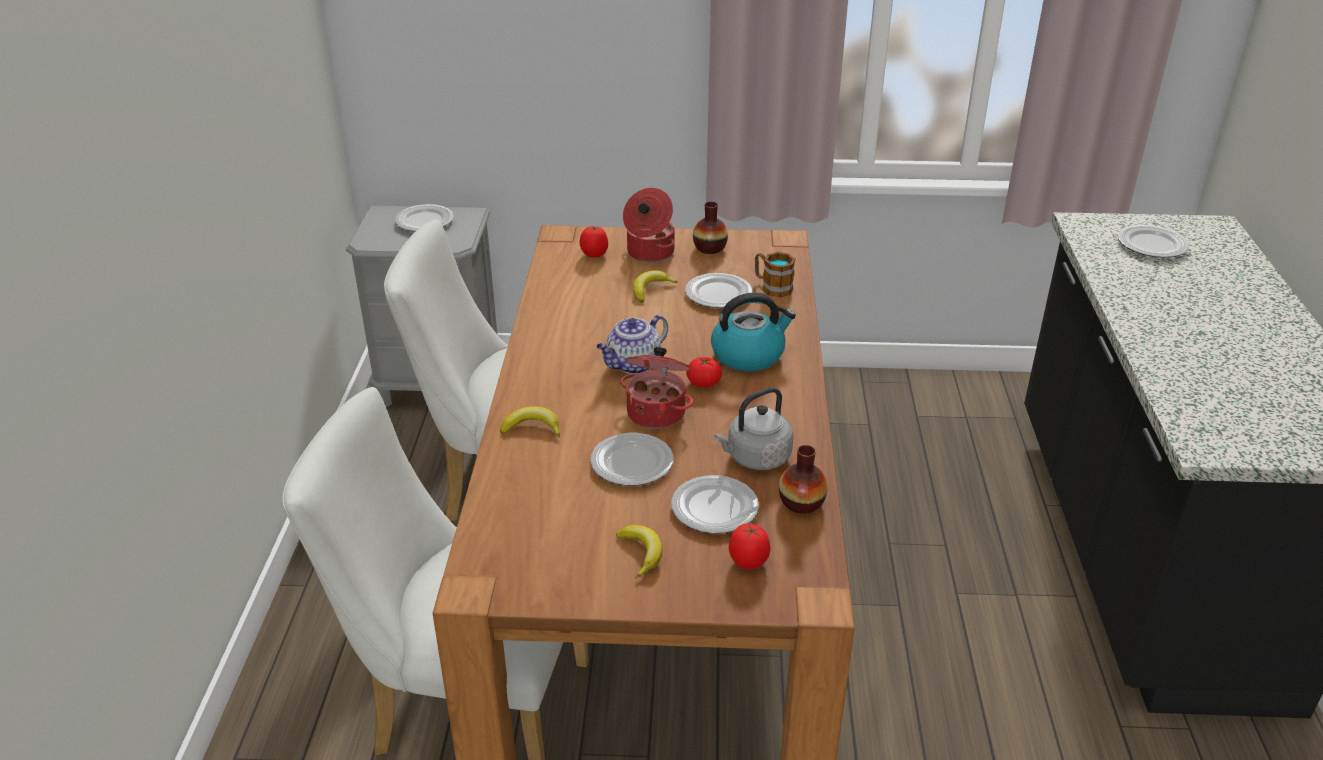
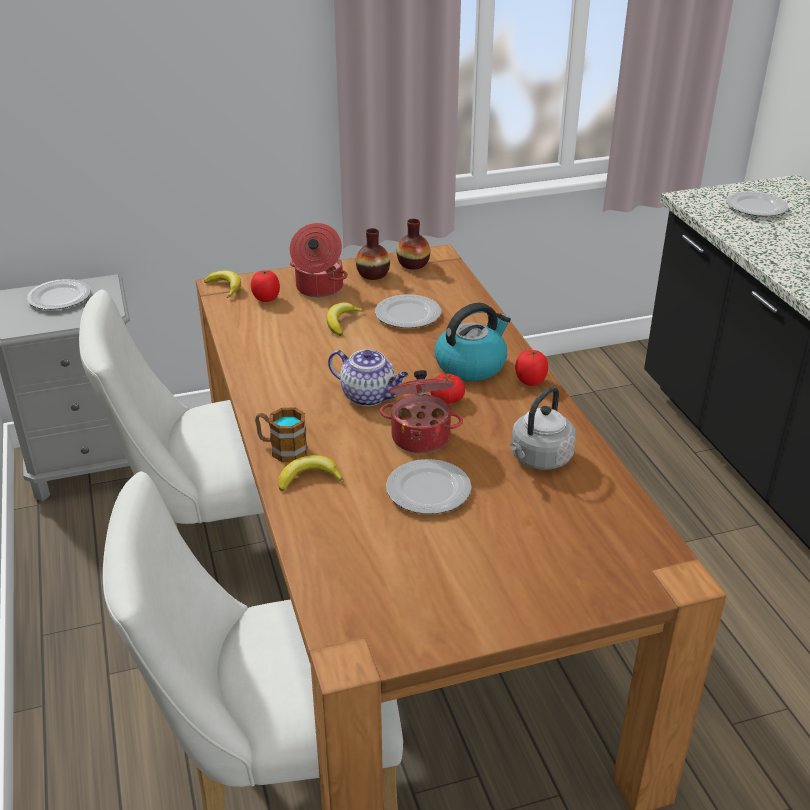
camera: 20 degrees left, 0 degrees up
teapot [597,315,668,374] -> teapot turned 90 degrees counterclockwise [328,350,409,406]
banana [616,525,663,579] -> banana moved to [204,270,241,298]
plate [671,475,759,534] -> none
tomato [729,523,770,570] -> tomato moved to [515,350,548,386]
mug [755,252,795,298] -> mug moved to [255,408,308,462]
vase [779,445,828,514] -> vase moved to [397,219,430,270]

